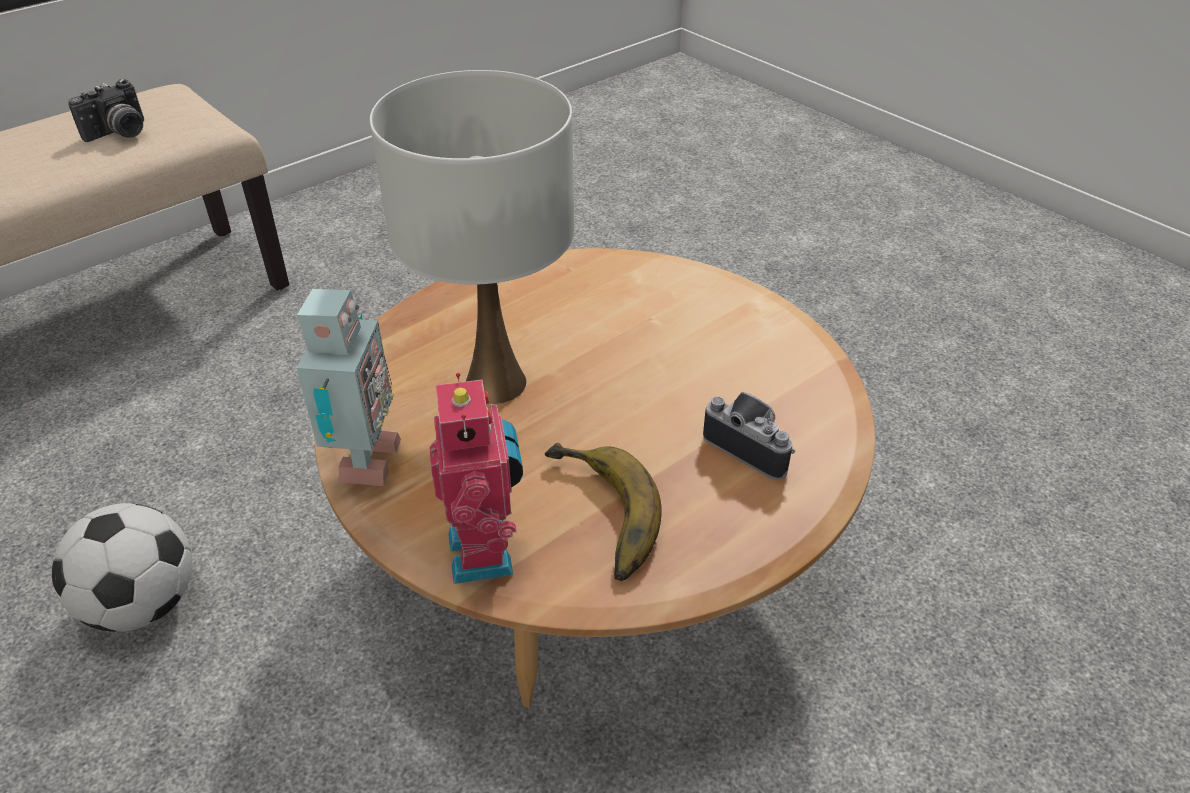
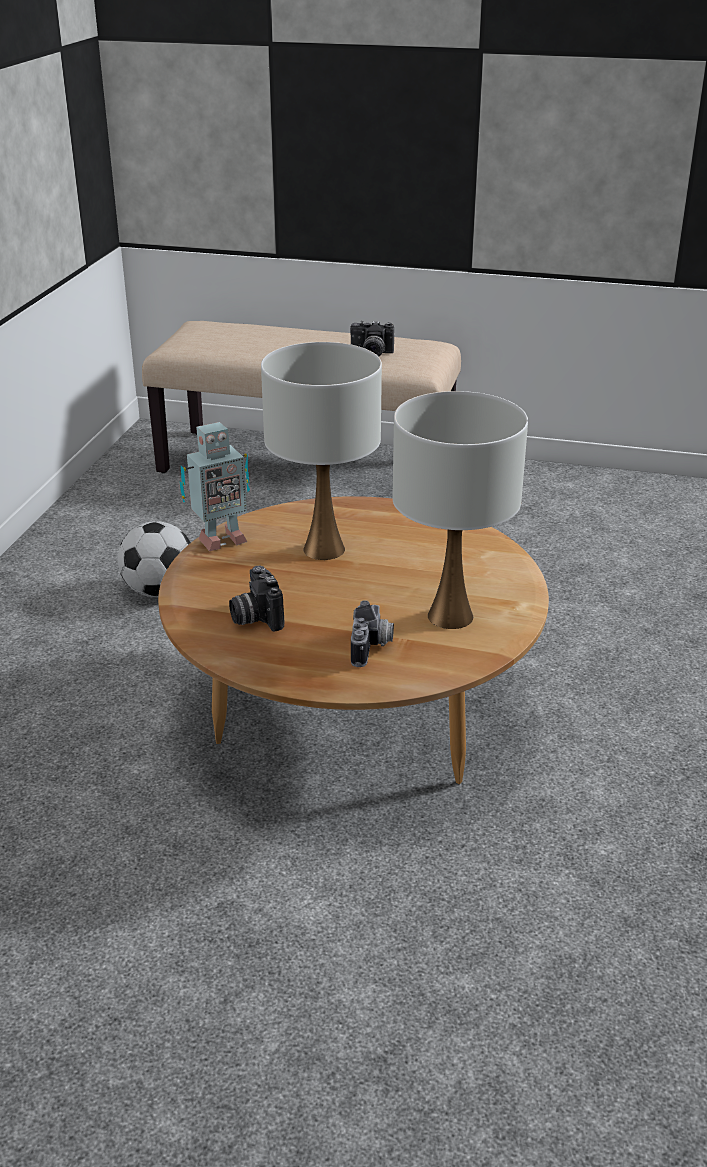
camera: 55 degrees right, 10 degrees down
toy robot [429,373,523,584] -> none
banana [545,443,662,581] -> camera [229,566,284,631]
none -> white table lamp [393,391,528,629]

